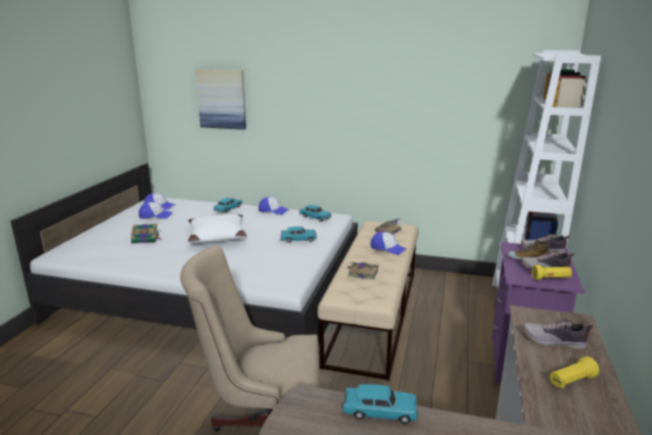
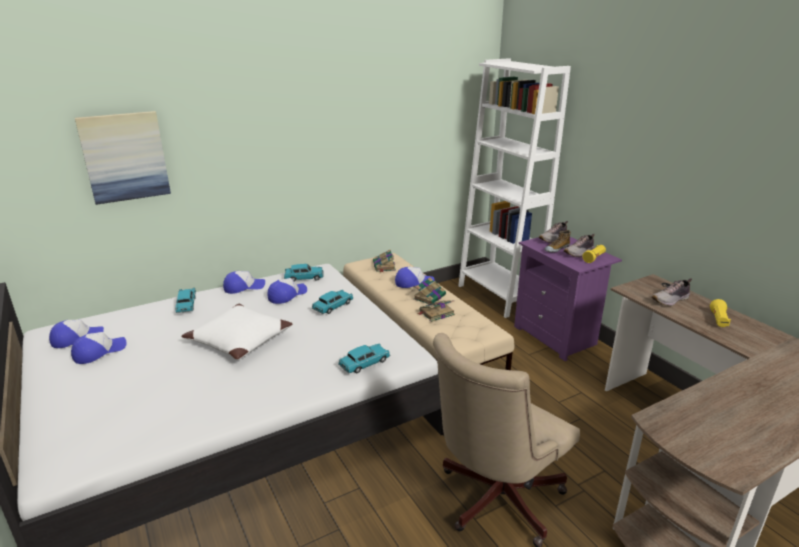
camera: 45 degrees left, 5 degrees up
book [131,224,161,243] -> book moved to [413,278,446,304]
turquoise toy car [342,384,418,424] -> turquoise toy car moved to [338,344,390,374]
none -> cap [267,278,307,304]

